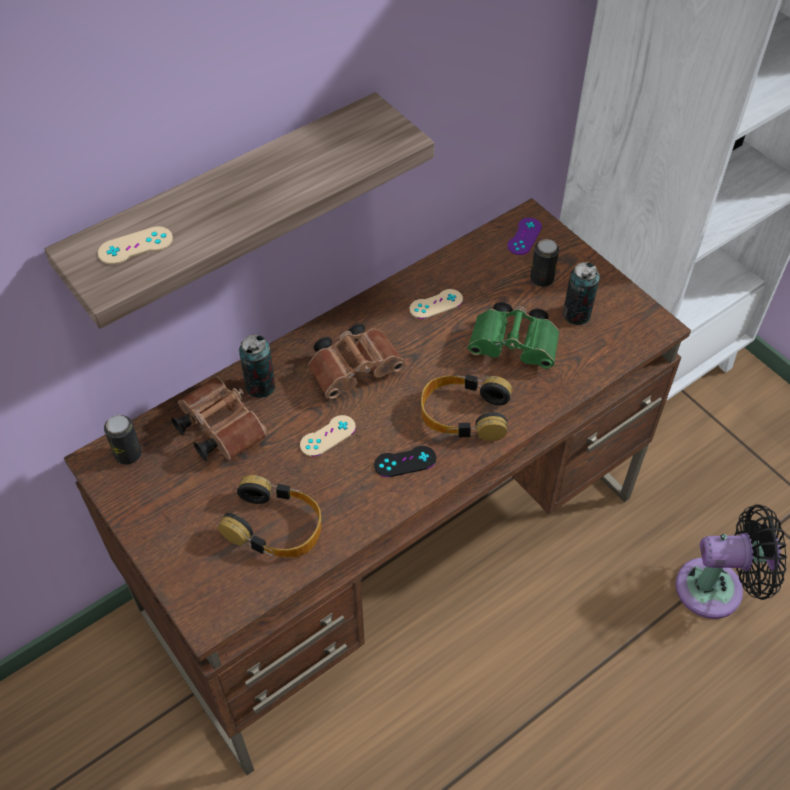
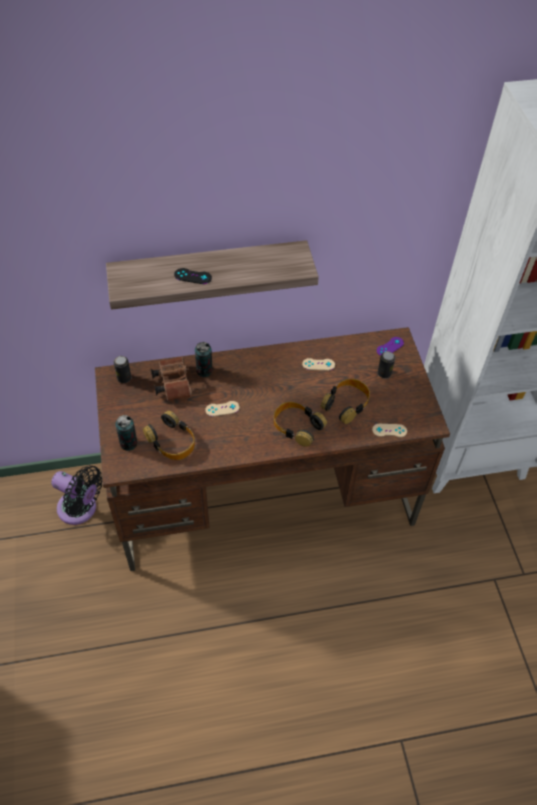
camera: 25 degrees right, 0 degrees up
beige game controller [98,226,173,265] -> beige game controller moved to [372,424,407,437]
brown binoculars [308,323,405,399] -> none
black game controller [374,446,436,477] -> black game controller moved to [174,268,212,284]
green binoculars [468,302,559,369] -> headphones [321,379,370,424]
can [563,262,600,325] -> can moved to [115,415,138,451]
black fan [675,505,787,619] -> black fan moved to [51,465,103,525]

